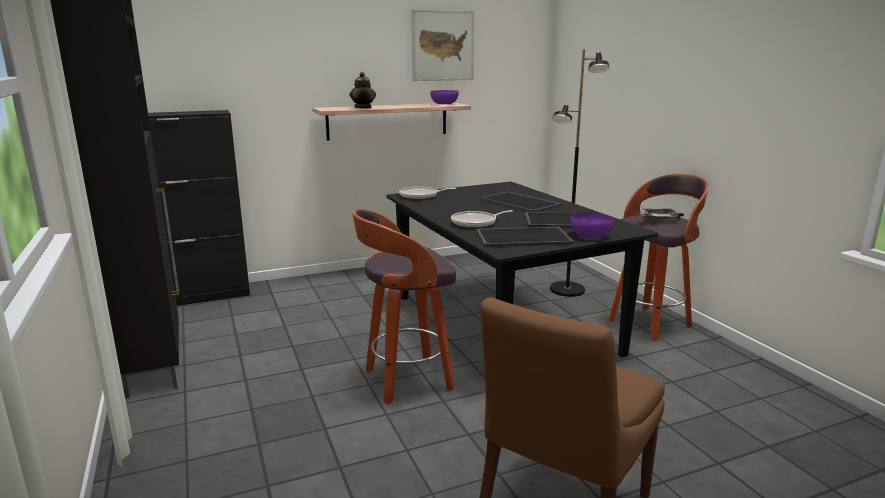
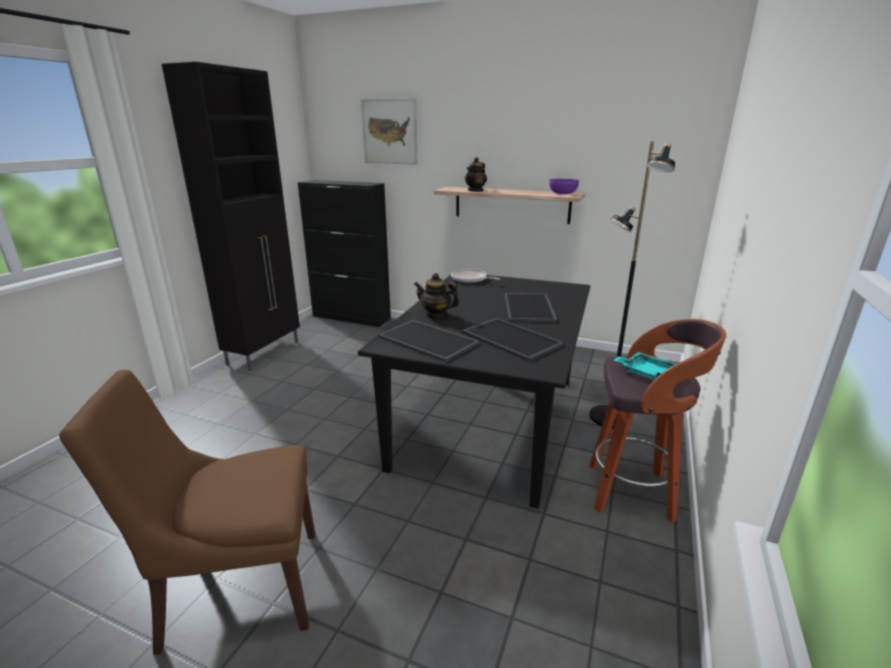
camera: 45 degrees right, 5 degrees up
stool [352,209,456,404] -> none
picture [411,10,474,81] -> picture moved to [361,98,418,165]
frying pan [451,210,513,228] -> teapot [414,273,459,319]
purple bowl [571,212,614,238] -> none
grey tray [640,208,684,221] -> turquoise tray [614,352,676,380]

